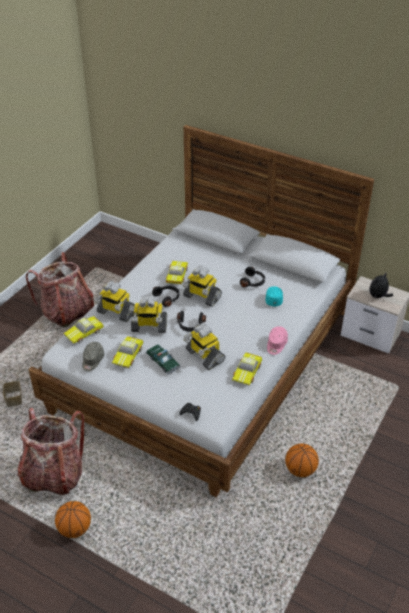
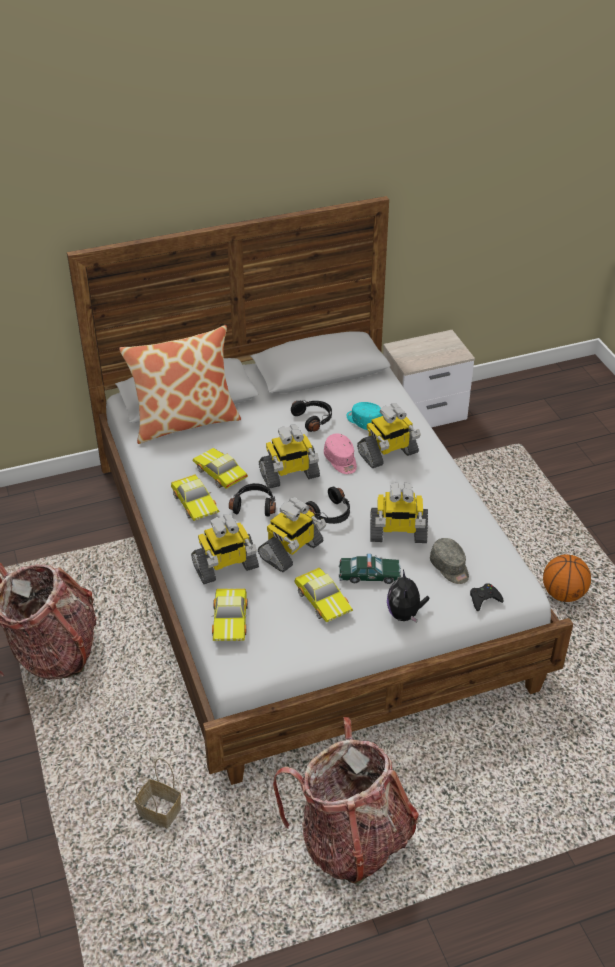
camera: 50 degrees left, 0 degrees up
basketball [55,501,91,538] -> none
grey cap [82,342,104,371] -> grey cap moved to [430,538,469,584]
toy car [232,352,262,386] -> toy car moved to [171,474,220,521]
pink cap [267,326,288,355] -> pink cap moved to [324,433,357,474]
plush toy [369,273,393,298] -> plush toy moved to [387,569,430,623]
none -> pillow [119,325,241,444]
none -> toy robot [357,403,421,468]

